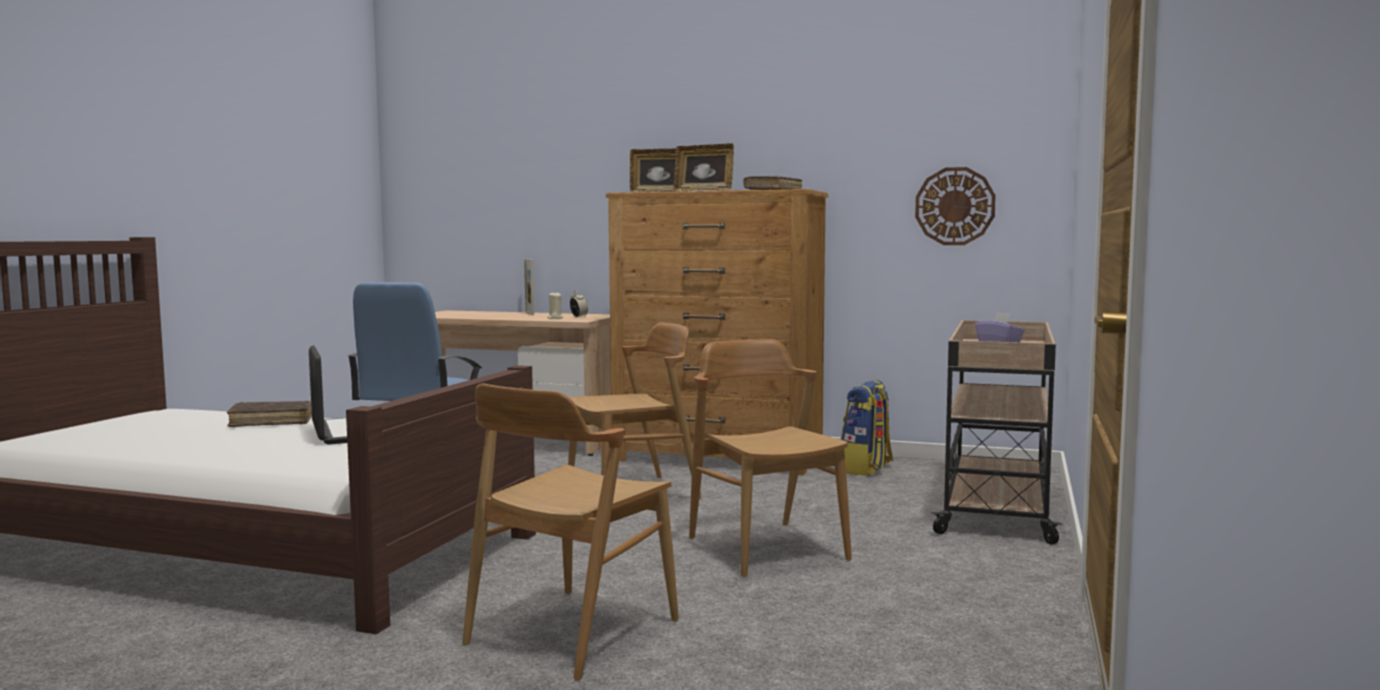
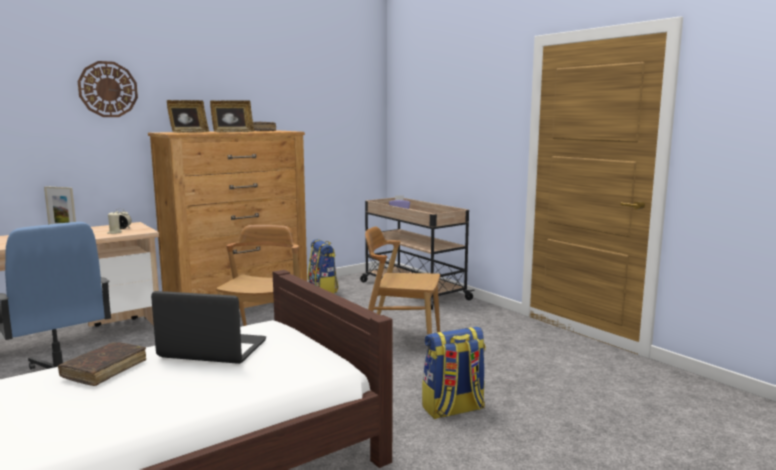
camera: 55 degrees left, 5 degrees up
brown chair [462,383,679,681] -> backpack [422,327,486,419]
wall clock [915,167,996,245] -> wall clock moved to [78,61,138,117]

